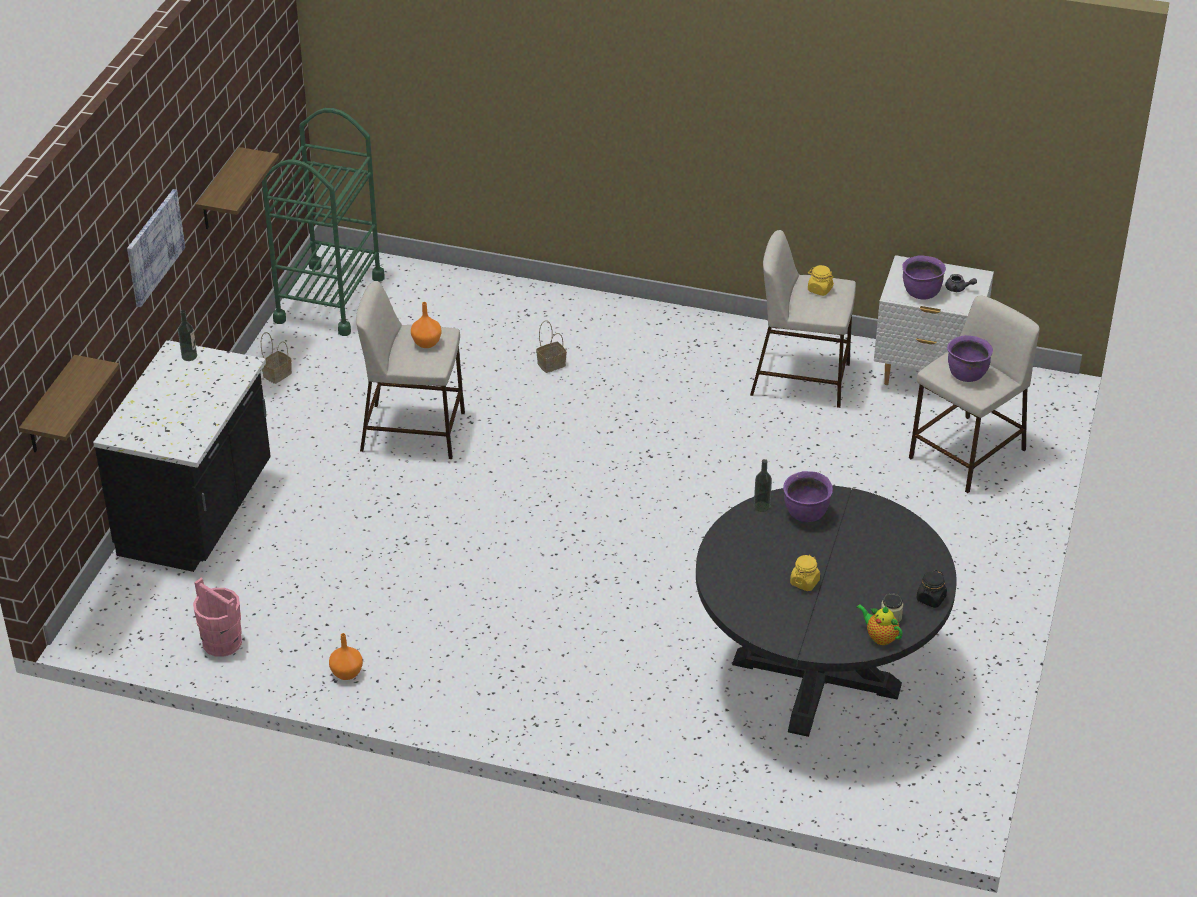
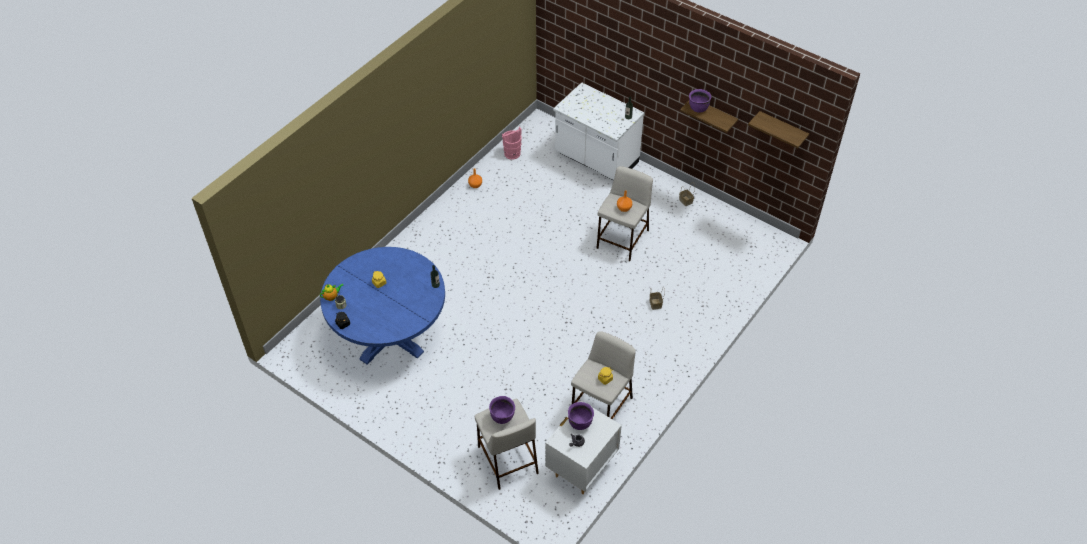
camera: 110 degrees right, 10 degrees up
shelf [19,355,120,452] -> shelf moved to [748,111,809,148]
black counter [93,340,271,572] -> white counter [553,82,645,180]
picture [127,189,185,307] -> none
green cart [262,108,385,336] -> none
black dining table [696,486,957,737] -> blue dining table [320,247,445,365]
purple cooking pot [783,471,833,522] -> purple cooking pot moved to [689,89,711,113]

